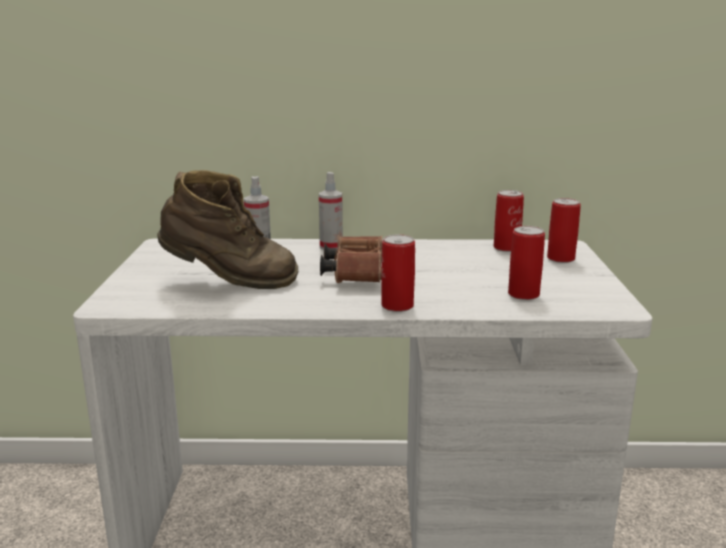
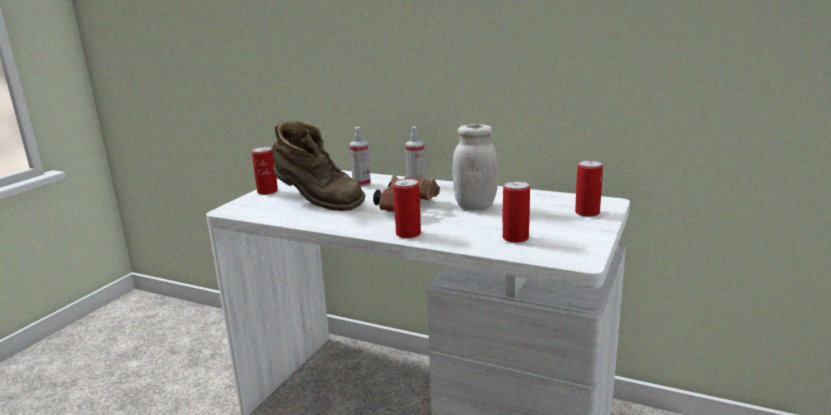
camera: 25 degrees right, 0 degrees up
can [494,190,524,252] -> can moved to [252,147,278,195]
none -> white jar [452,124,498,210]

